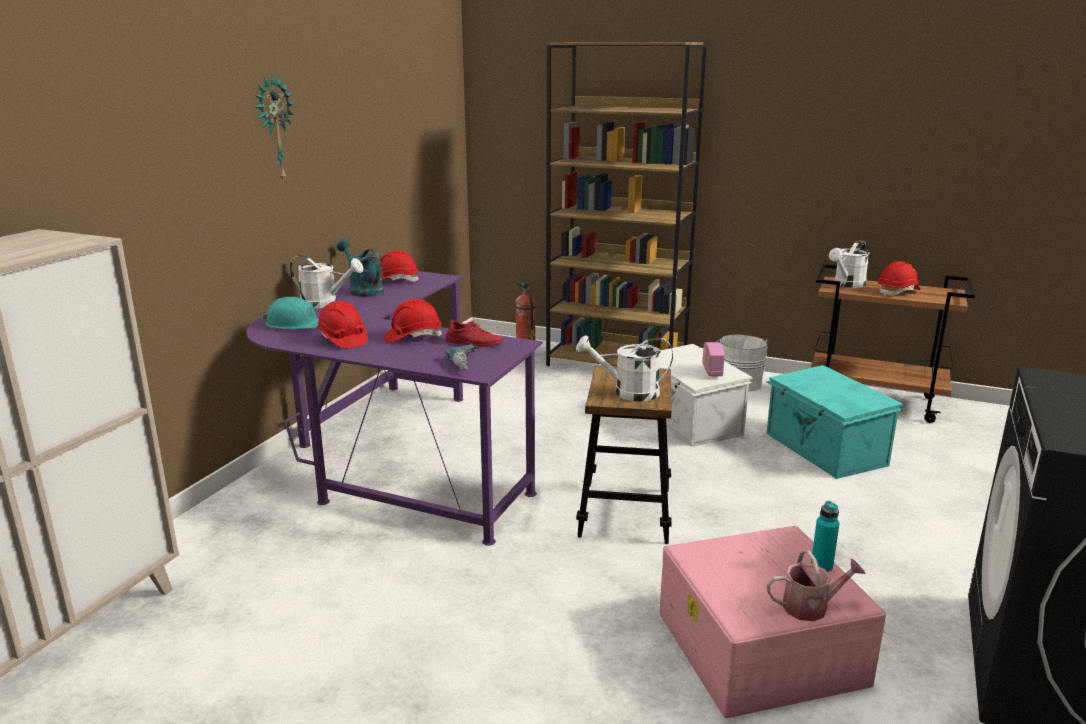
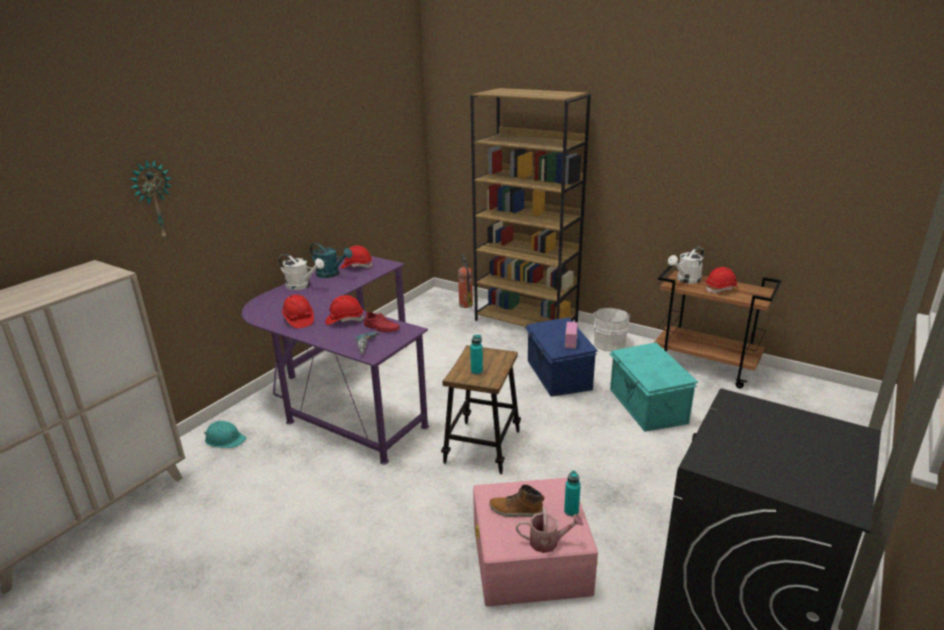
camera: 10 degrees right, 5 degrees up
wall clock [255,75,294,182] -> wall clock moved to [130,159,172,239]
turquoise hard hat [262,297,319,329] -> turquoise hard hat moved to [204,421,246,448]
turquoise watering can [337,239,384,297] -> turquoise watering can turned 150 degrees clockwise [310,243,352,278]
white watering can [576,335,673,402] -> turquoise bottle [470,335,483,375]
white storage box [657,344,752,447] -> blue storage box [525,317,598,397]
none -> boot [489,485,544,517]

